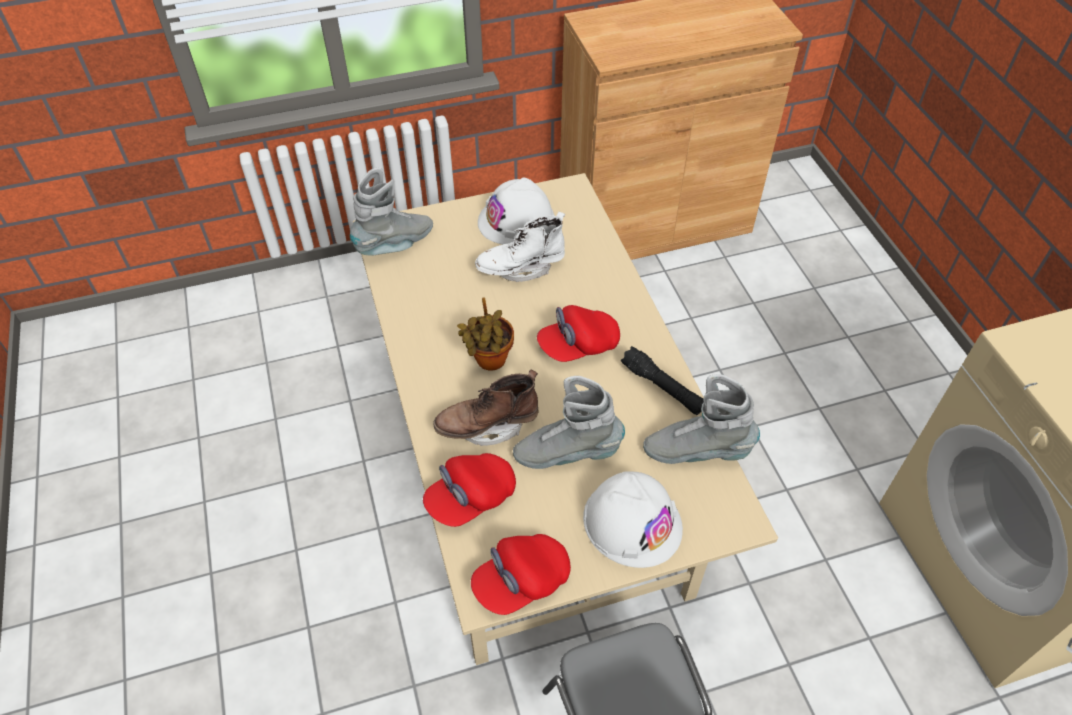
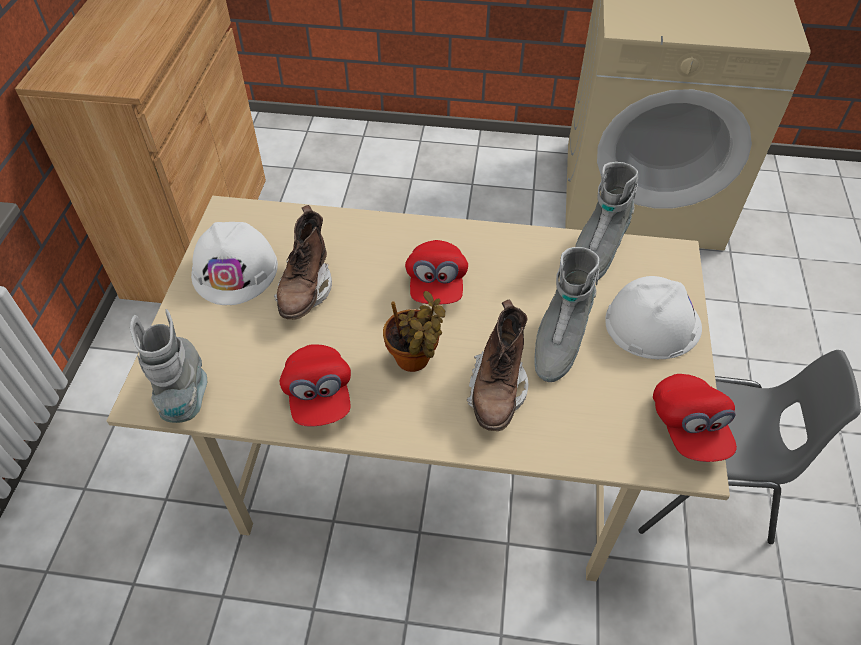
camera: 65 degrees left, 0 degrees up
red cap [423,453,516,527] -> red cap moved to [280,344,351,427]
white boot [475,212,565,282] -> brown boot [274,205,332,320]
black flashlight [621,346,704,415] -> none

